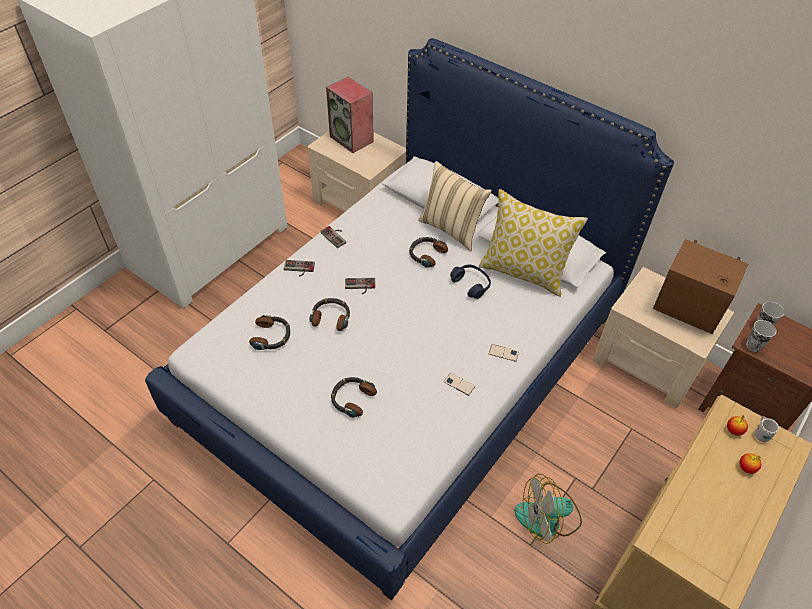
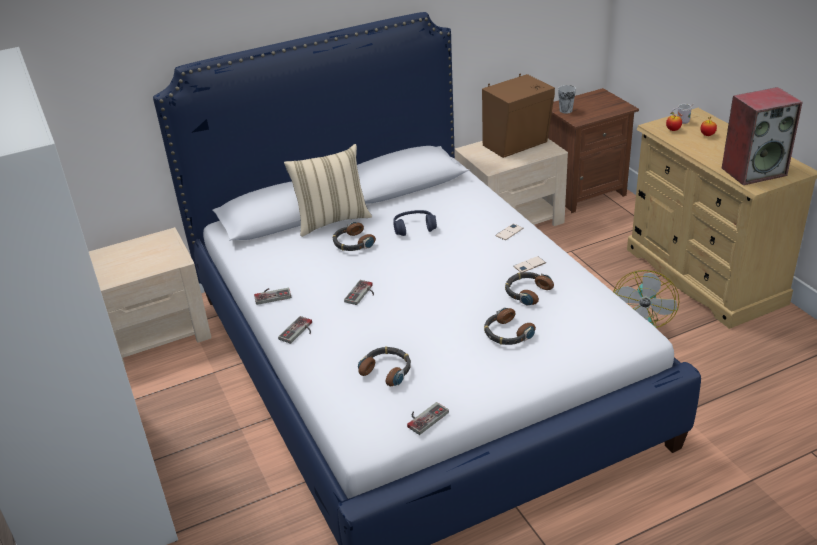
camera: 60 degrees left, 15 degrees down
headphones [309,298,350,331] -> headphones moved to [505,272,554,306]
speaker [326,77,374,153] -> speaker moved to [722,87,803,185]
pillow [479,189,588,297] -> none
cup [746,320,776,352] -> none
none -> game controller [407,402,449,435]

